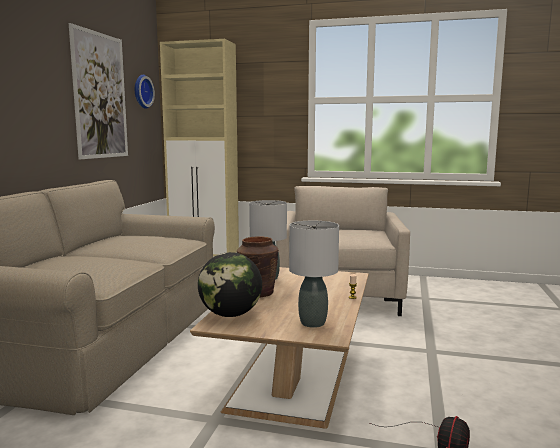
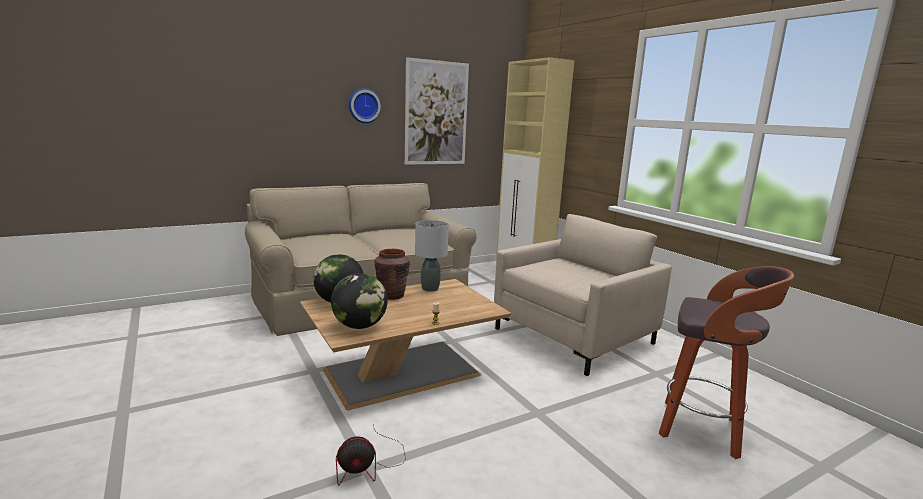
camera: 45 degrees right, 5 degrees up
wall clock [135,75,155,109] -> wall clock moved to [349,88,381,123]
grey table lamp [289,221,339,328] -> globe [331,273,388,329]
none -> stool [659,266,794,459]

